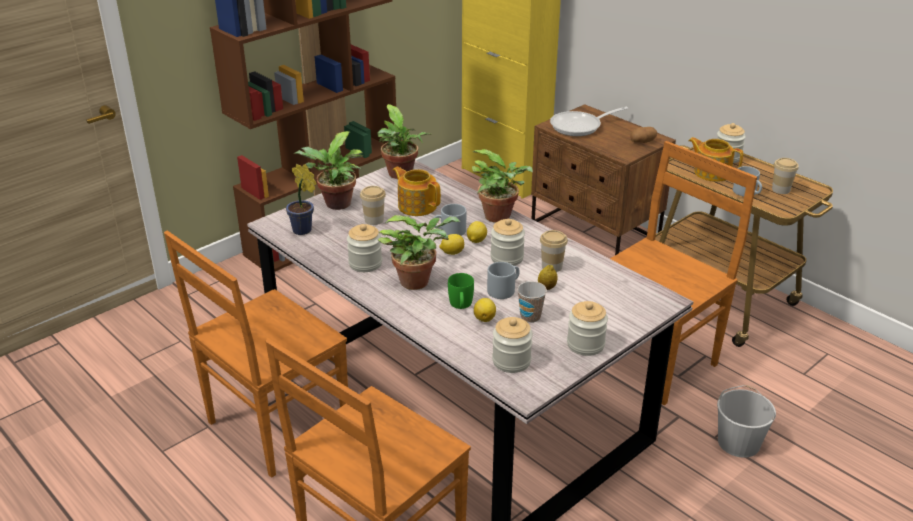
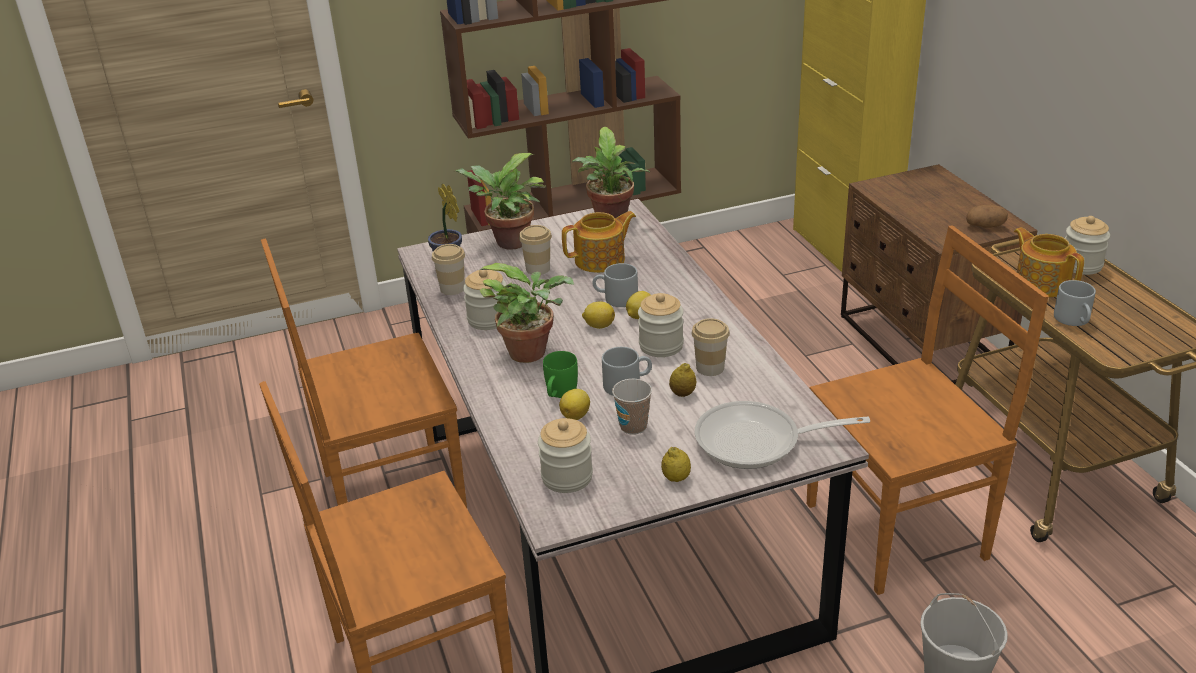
camera: 25 degrees right, 0 degrees up
teapot [393,167,441,216] -> teapot turned 90 degrees clockwise [562,211,636,273]
potted plant [472,149,533,223] -> none
frying pan [550,107,628,136] -> frying pan moved to [695,401,870,469]
jar [567,301,608,356] -> lemon [661,447,691,482]
cup [772,158,799,194] -> cup moved to [432,244,465,295]

